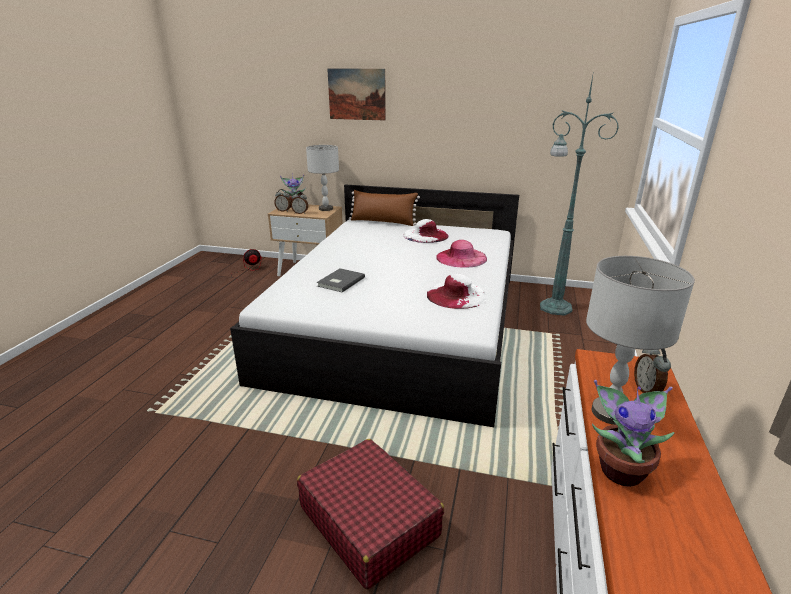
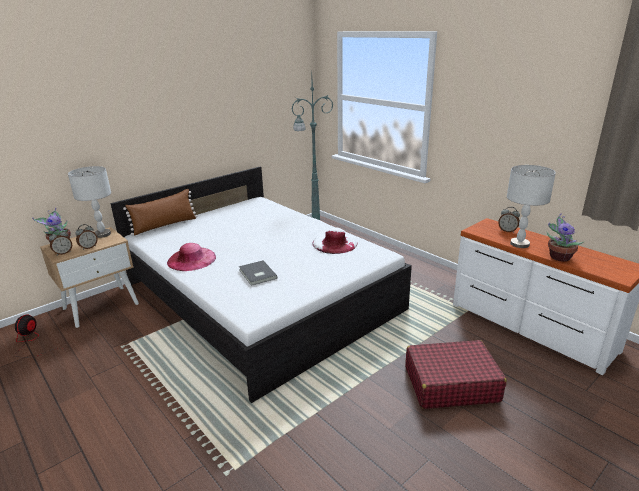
camera: 55 degrees left, 0 degrees up
picture [327,68,386,120] -> none
white hat [404,219,449,243] -> none
pink hat [436,240,487,268] -> pink hat moved to [167,243,216,271]

